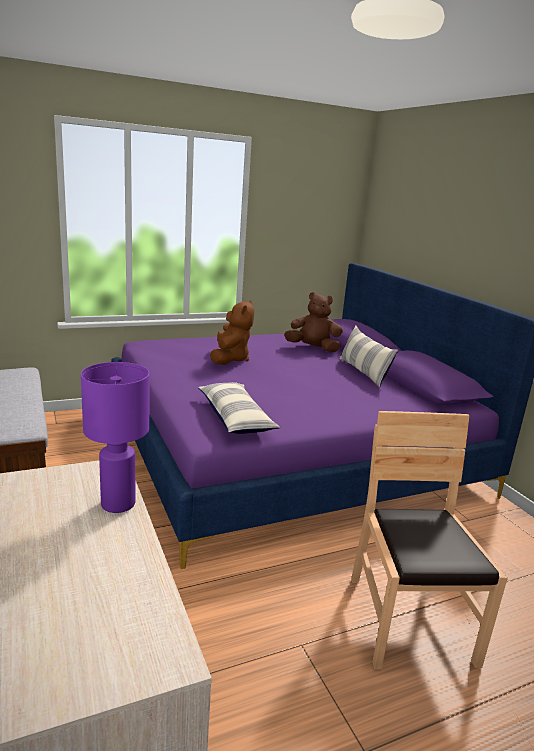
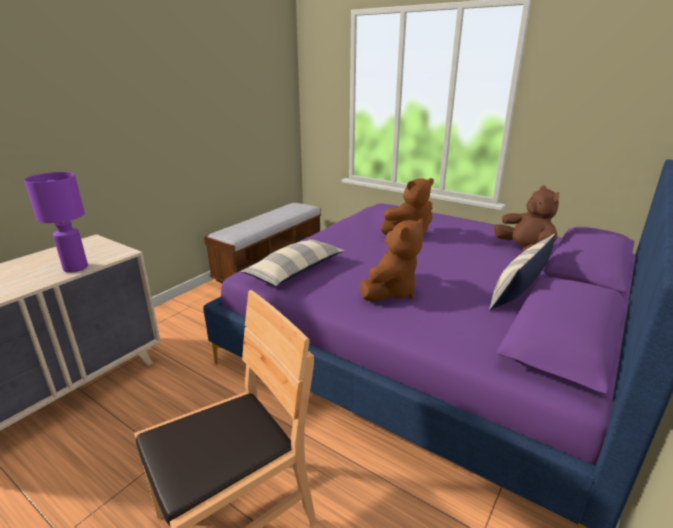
camera: 60 degrees right, 5 degrees up
none -> brown plush toy [360,218,424,302]

